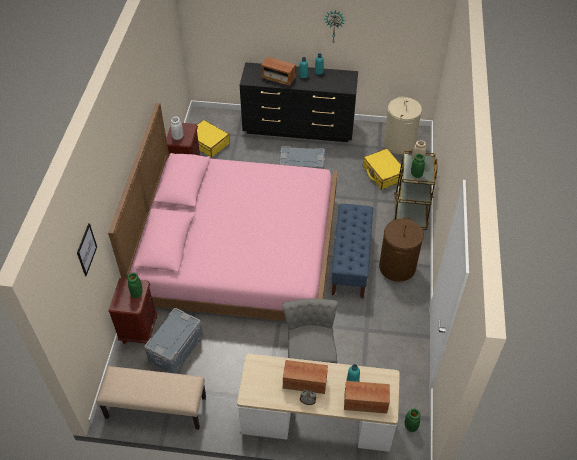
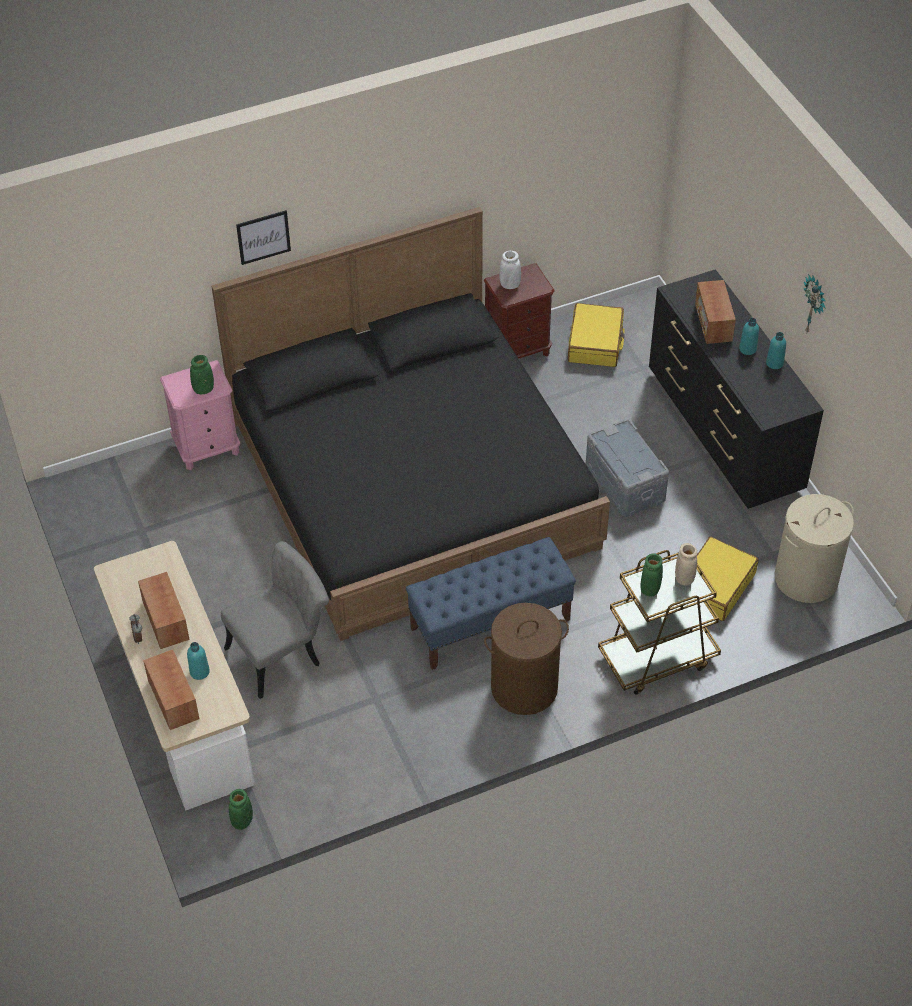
camera: 60 degrees right, 0 degrees up
picture [77,223,97,276] -> picture moved to [236,210,291,265]
beige bench [96,366,206,430] -> none
pink bed [108,103,337,321] -> black bed [211,207,610,641]
brown nightstand [108,278,157,344] -> pink nightstand [160,360,240,470]
grey storage box [144,308,203,374] -> none

